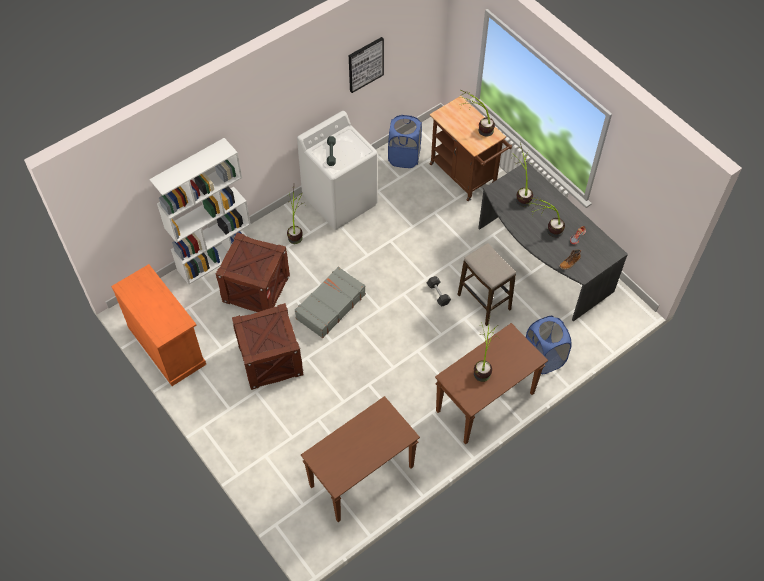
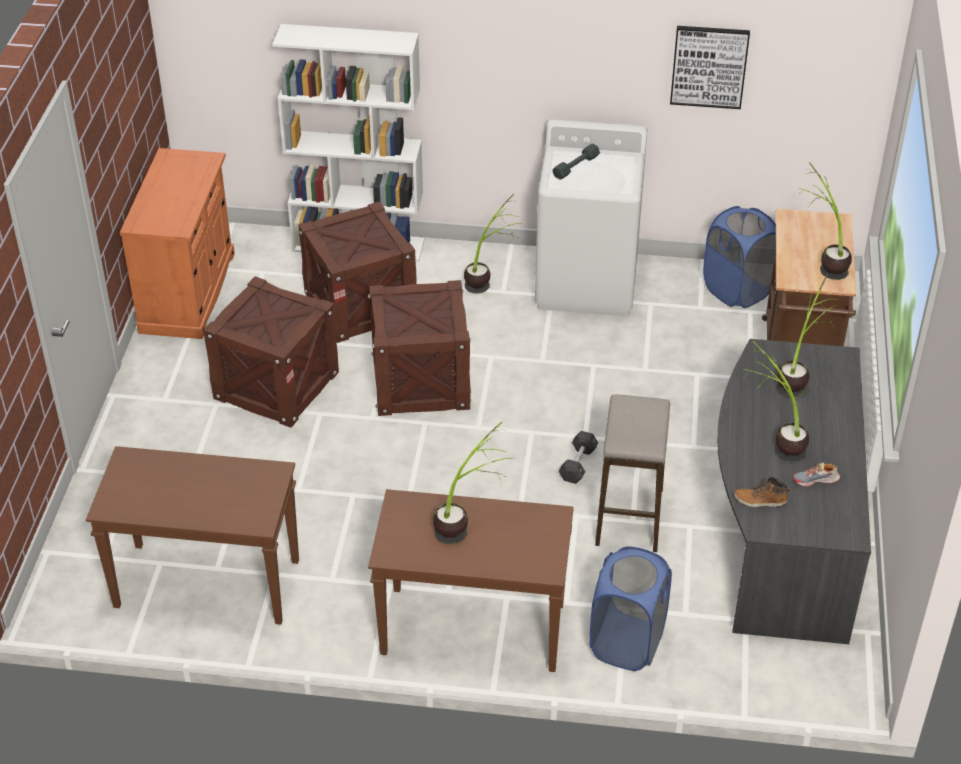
camera: 45 degrees right, 15 degrees down
grey suitcase [295,267,366,338] -> crate [368,280,471,416]

